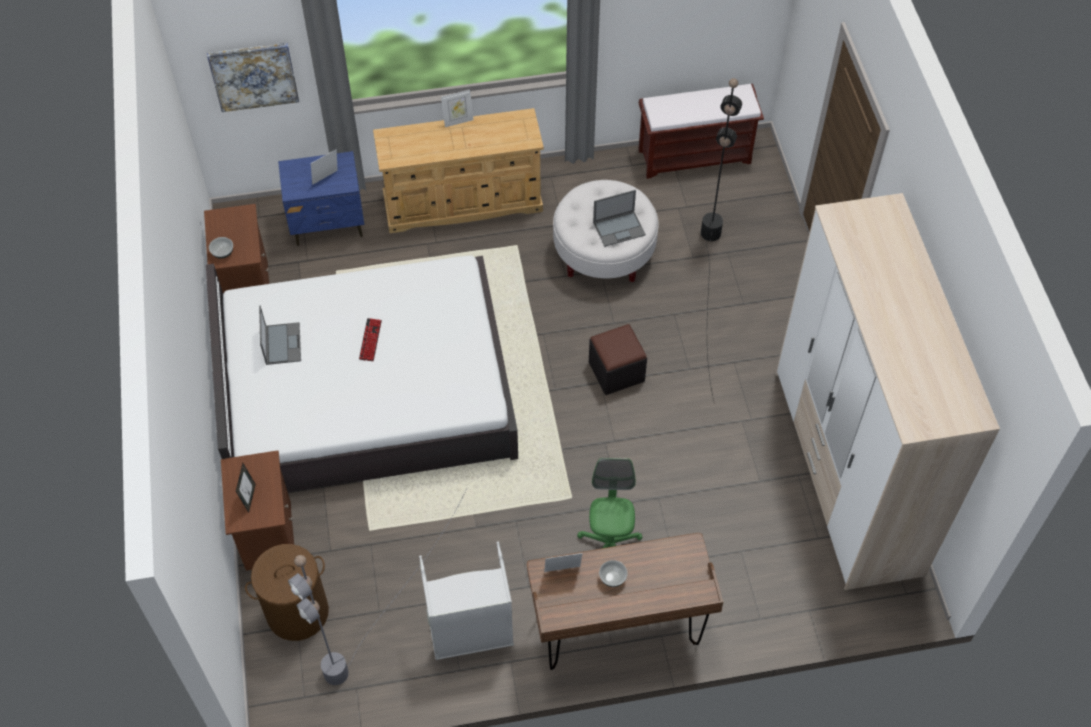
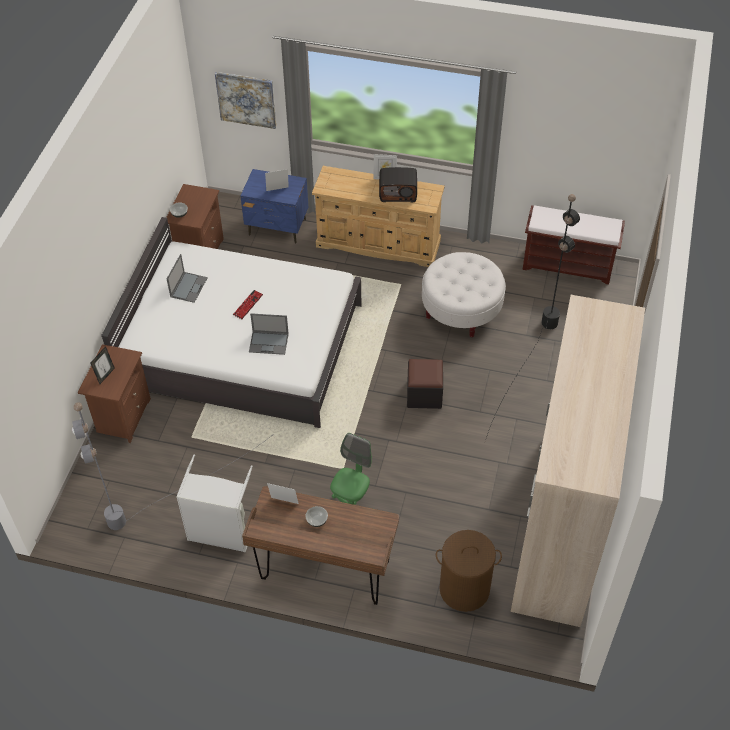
camera: 25 degrees right, 5 degrees down
brown laundry basket [245,544,329,641] -> brown laundry basket moved to [436,530,502,612]
laptop [593,190,646,247] -> laptop moved to [249,313,289,355]
none -> radio [379,167,417,202]

